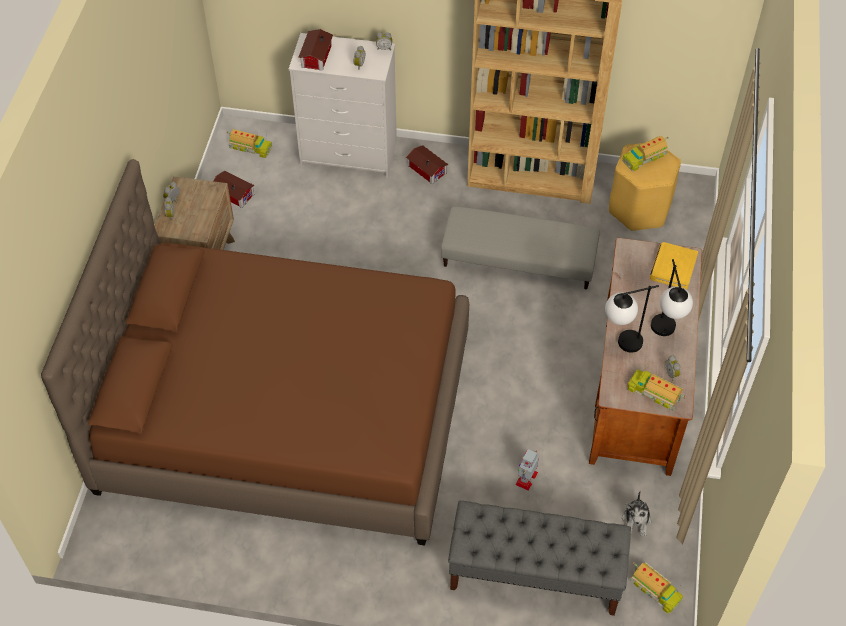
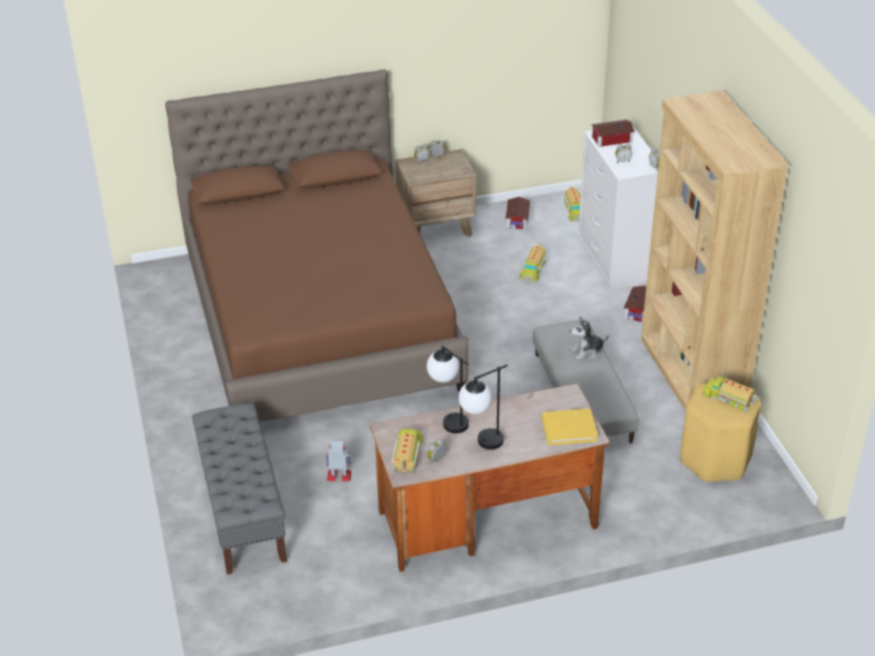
camera: 65 degrees right, 15 degrees down
plush toy [622,491,651,536] -> plush toy moved to [570,316,609,360]
toy truck [630,562,683,614] -> toy truck moved to [520,244,547,283]

